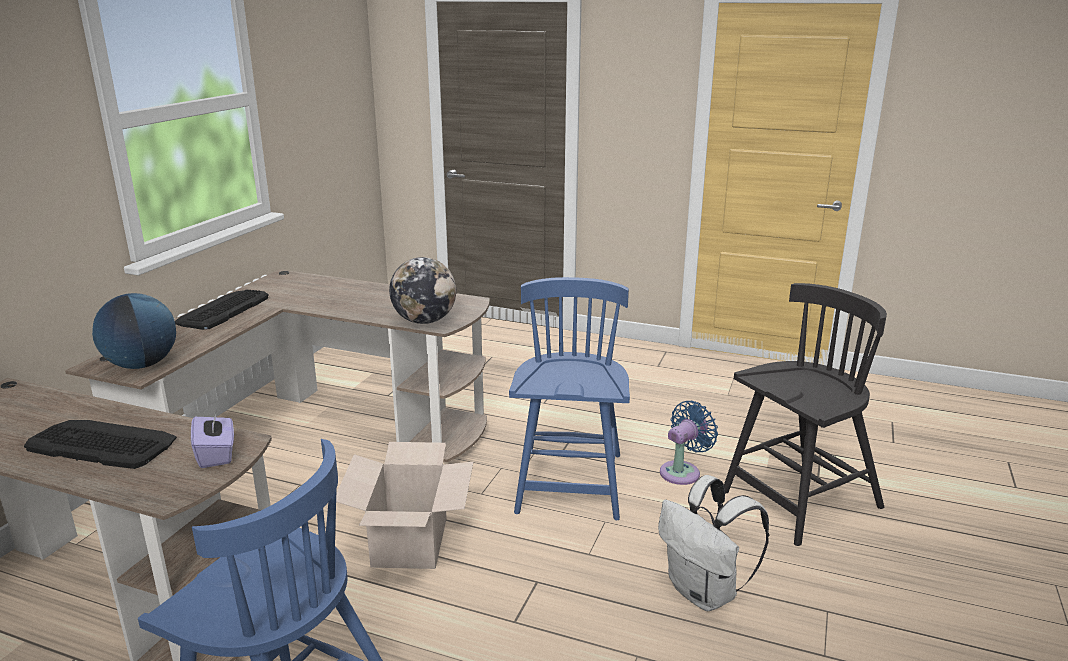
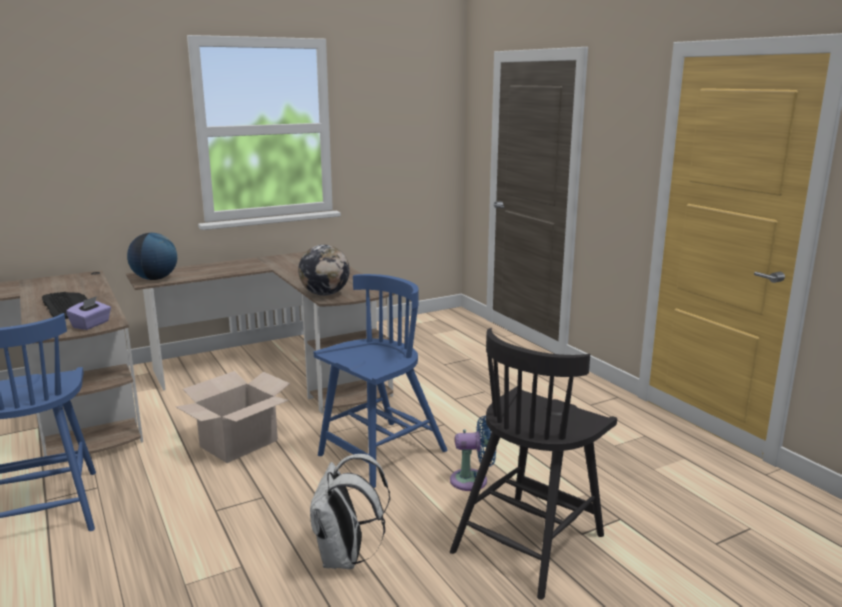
camera: 40 degrees right, 5 degrees down
keyboard [175,289,269,330] -> none
black chair [724,283,887,546] -> black chair turned 120 degrees clockwise [450,328,617,600]

